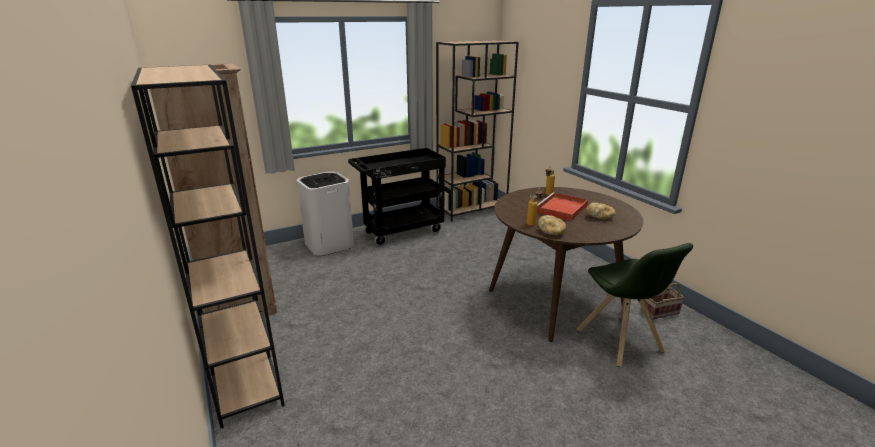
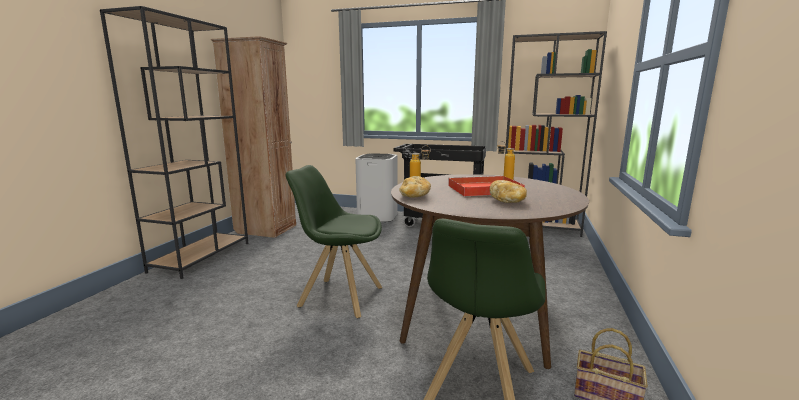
camera: 45 degrees right, 10 degrees down
none -> green chair [286,165,382,318]

